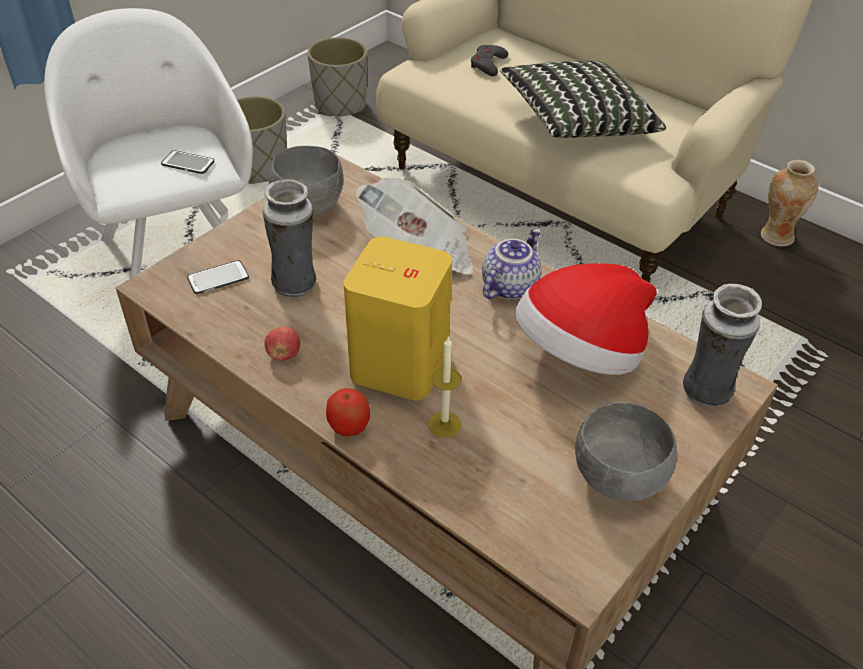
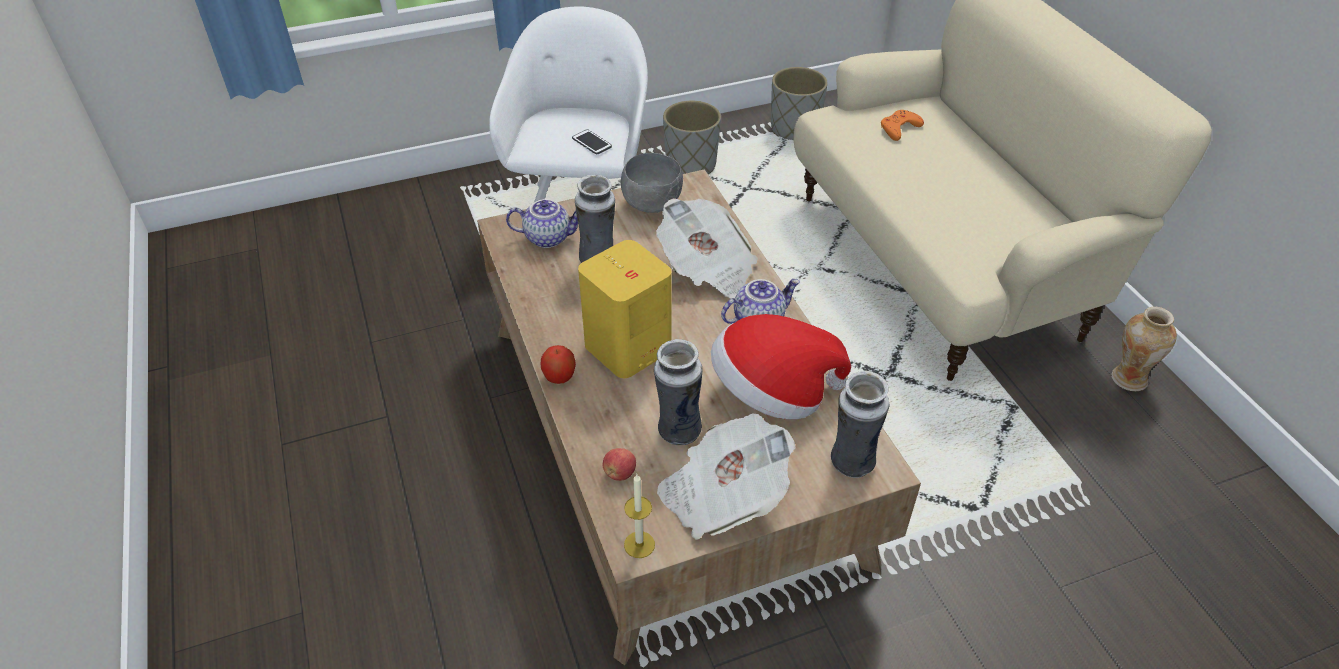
camera: 30 degrees right, 0 degrees up
phone [187,260,249,294] -> teapot [506,199,578,248]
apple [264,326,300,361] -> apple moved to [603,448,636,481]
candle [428,337,461,437] -> candle moved to [624,474,655,558]
grey game controller [471,45,508,76] -> orange game controller [881,110,924,141]
pillow [499,61,666,138] -> none
grey bowl [575,402,677,501] -> newspaper [657,414,796,540]
none -> vase [654,339,702,445]

